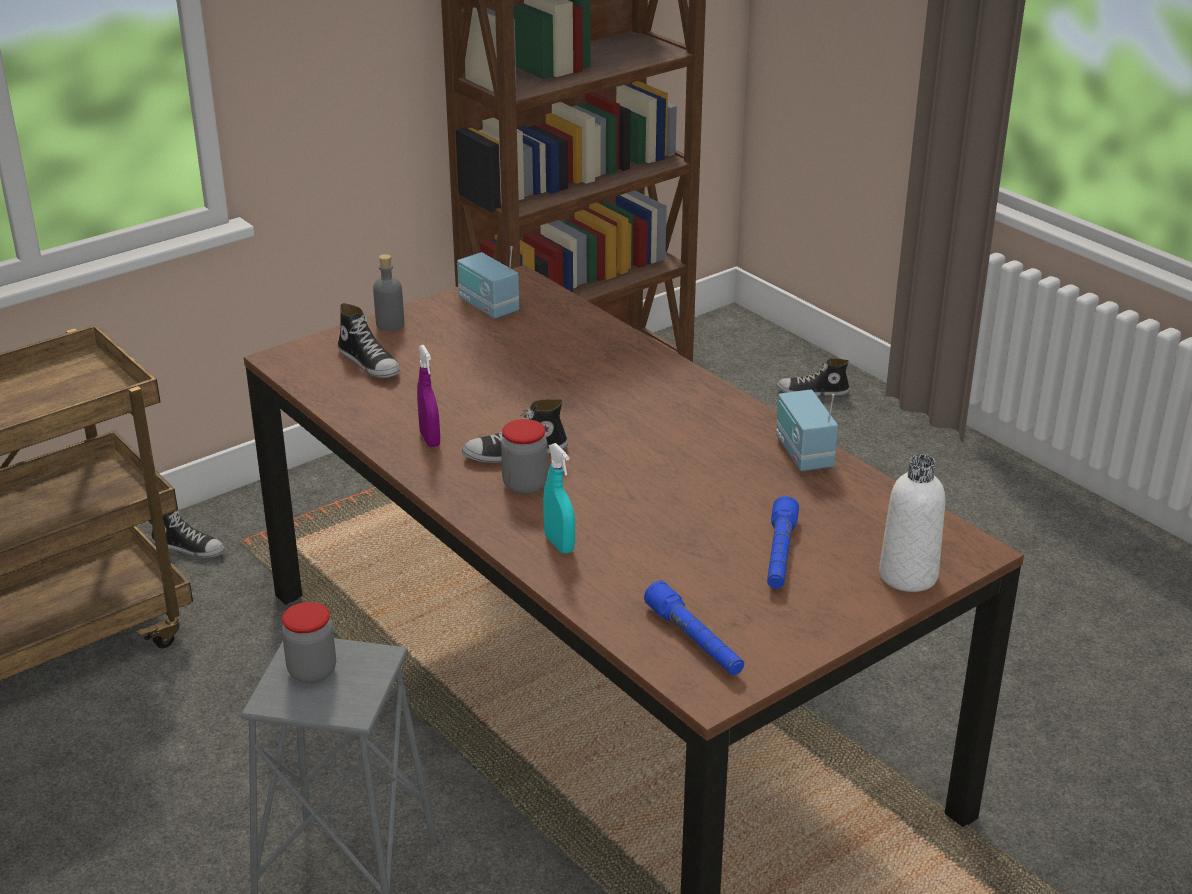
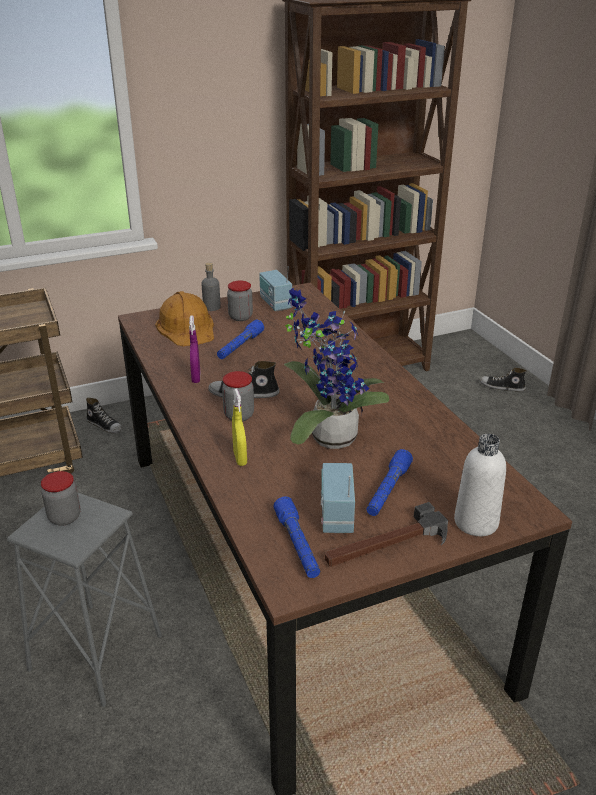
camera: 15 degrees right, 0 degrees up
shoe [338,303,400,378] -> orange hard hat [155,291,214,346]
turquoise spray bottle [543,443,575,554] -> yellow spray bottle [232,388,247,466]
radio [776,390,838,471] -> radio moved to [321,463,355,533]
none -> blue flashlight [217,320,264,359]
none -> jar [227,281,253,321]
none -> potted plant [284,288,389,449]
none -> hammer [325,502,448,567]

